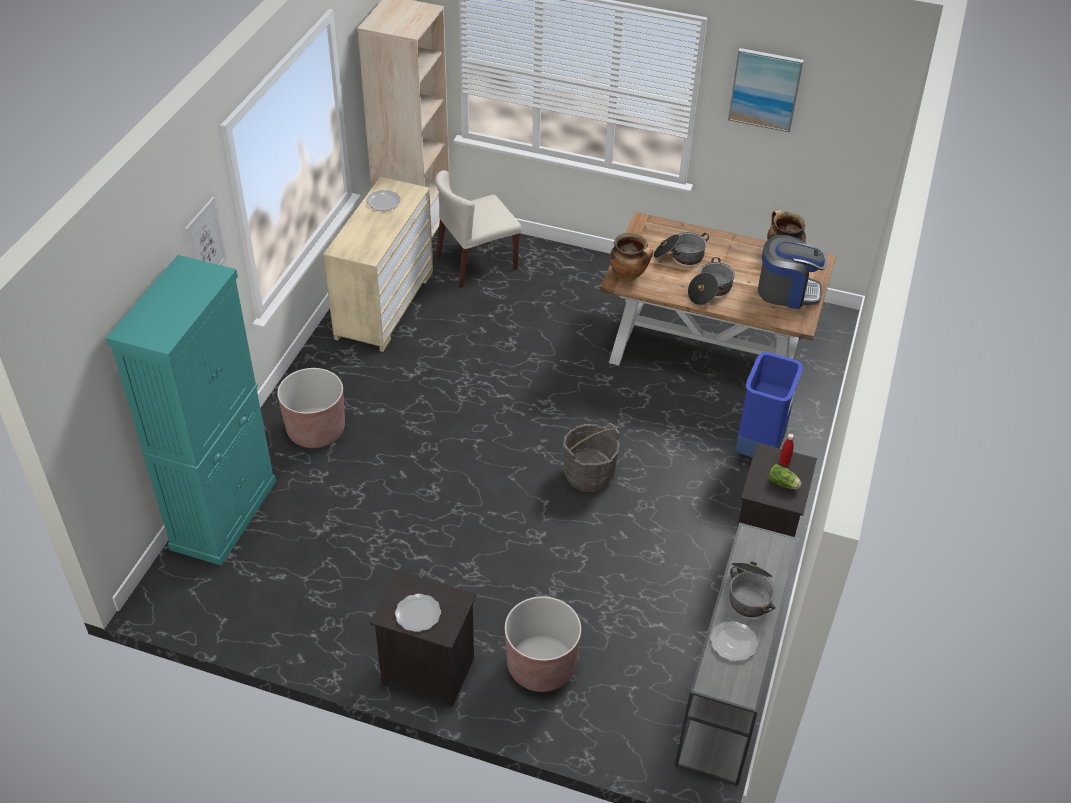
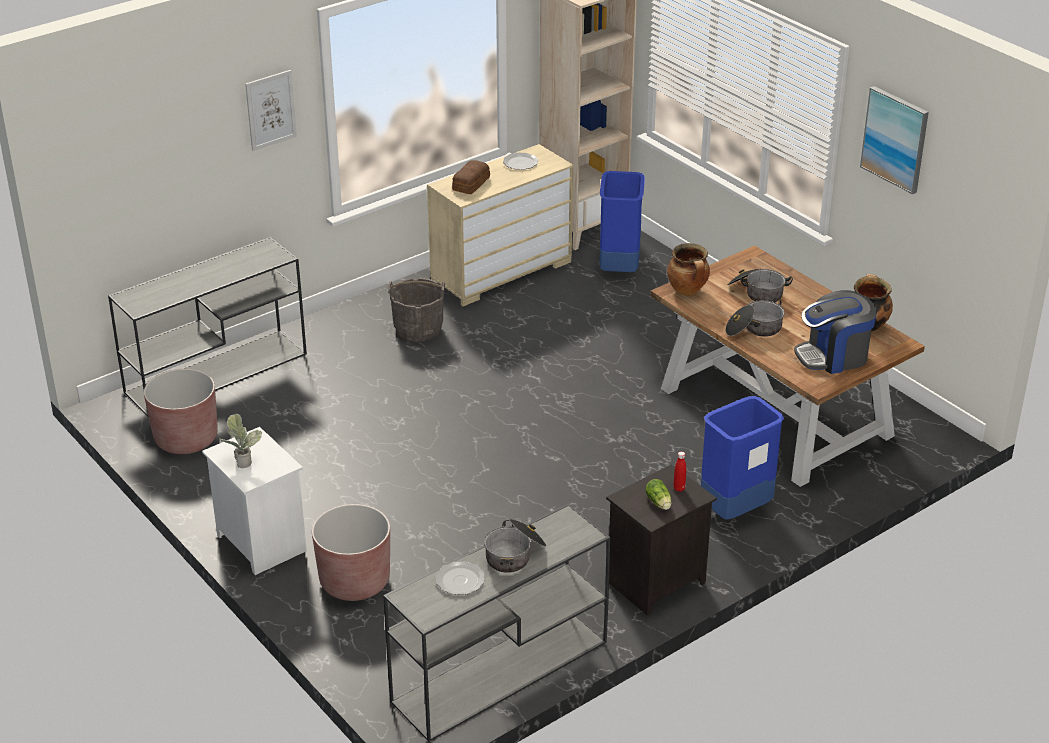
camera: 35 degrees right, 10 degrees down
turquoise cabinet [106,255,276,566] -> grey console table [108,237,307,417]
brown planter [277,368,345,448] -> brown planter moved to [144,369,218,454]
black nightstand [370,571,477,707] -> white nightstand [202,427,307,575]
plate [395,594,441,632] -> potted plant [219,414,263,468]
beige chair [435,170,522,288] -> blue trash can [599,171,645,272]
grey bucket [563,423,620,492] -> grey bucket moved to [387,278,445,342]
coffee machine [758,235,828,309] -> coffee machine turned 120 degrees clockwise [794,290,877,374]
none -> bread [452,160,490,194]

